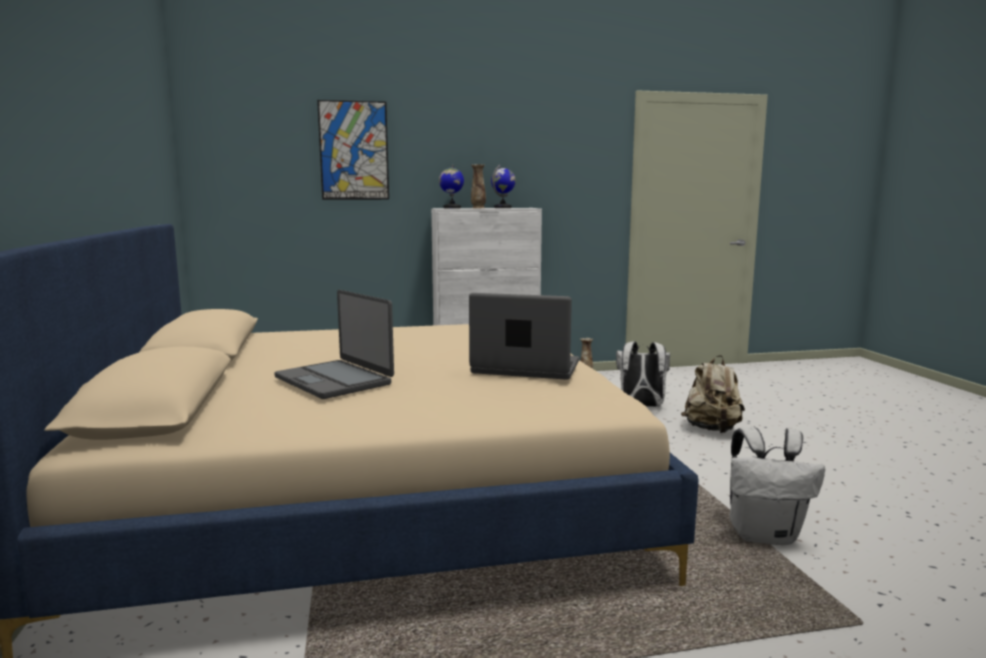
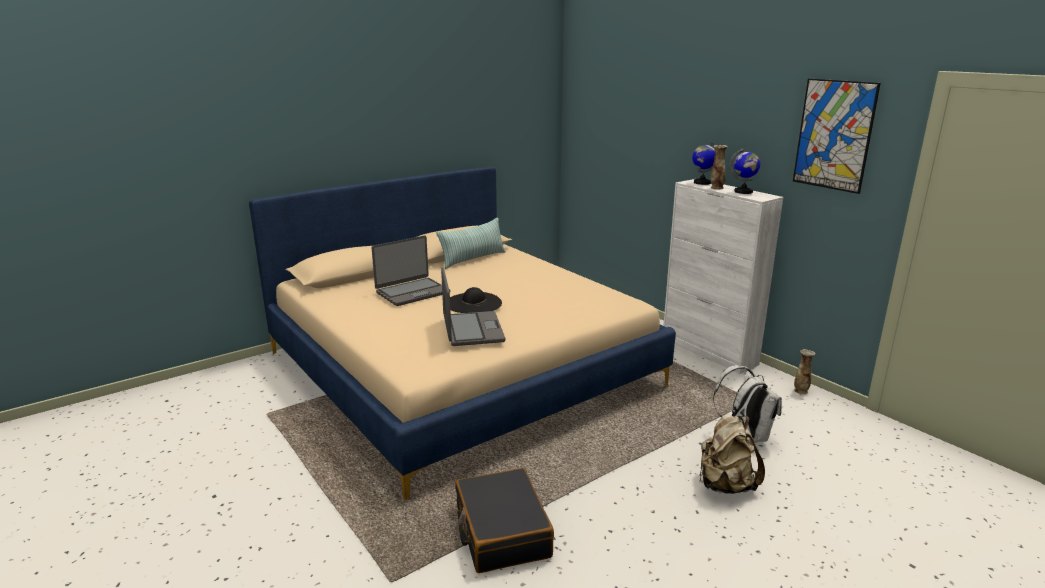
camera: 65 degrees right, 10 degrees up
laptop [274,290,394,399] -> laptop turned 150 degrees counterclockwise [372,236,450,306]
picture [317,100,389,200] -> picture moved to [793,79,881,194]
white backpack [730,426,825,545] -> black suitcase [455,468,554,573]
none -> pillow [436,218,506,269]
none -> black hat [450,287,502,313]

